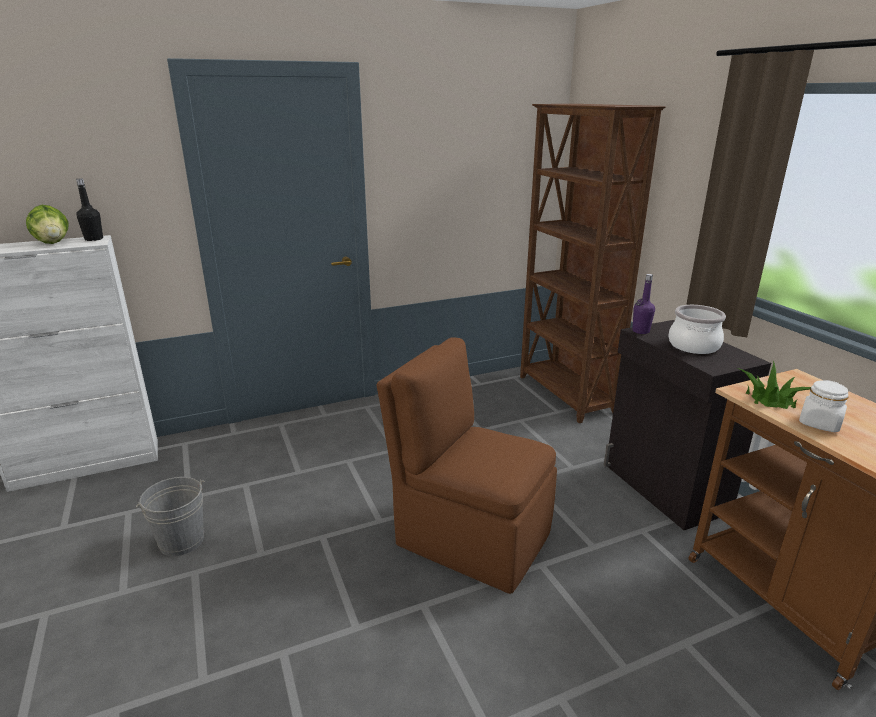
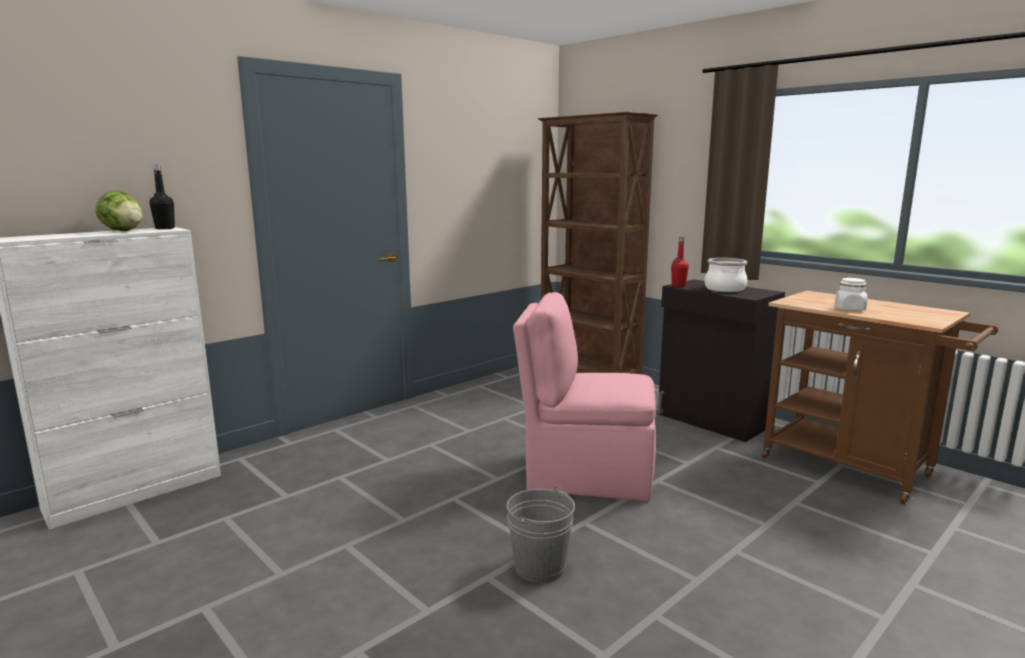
camera: 20 degrees left, 10 degrees down
grey bucket [136,477,205,556] -> grey bucket moved to [507,486,575,583]
brown chair [377,337,557,594] -> pink chair [513,292,656,501]
purple bottle [632,274,655,334] -> red bottle [671,237,689,287]
potted plant [738,360,811,409] -> none

